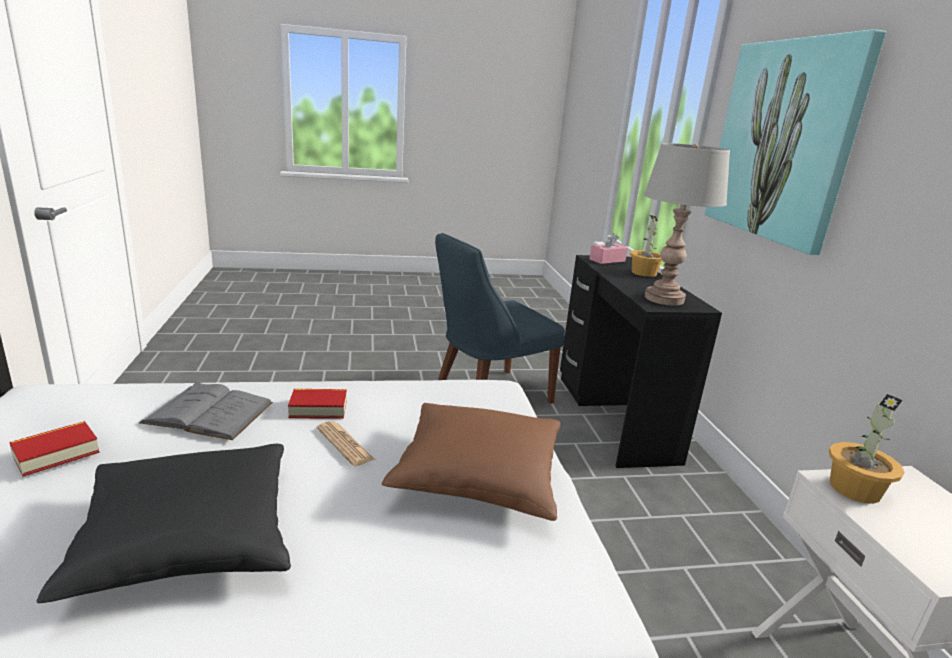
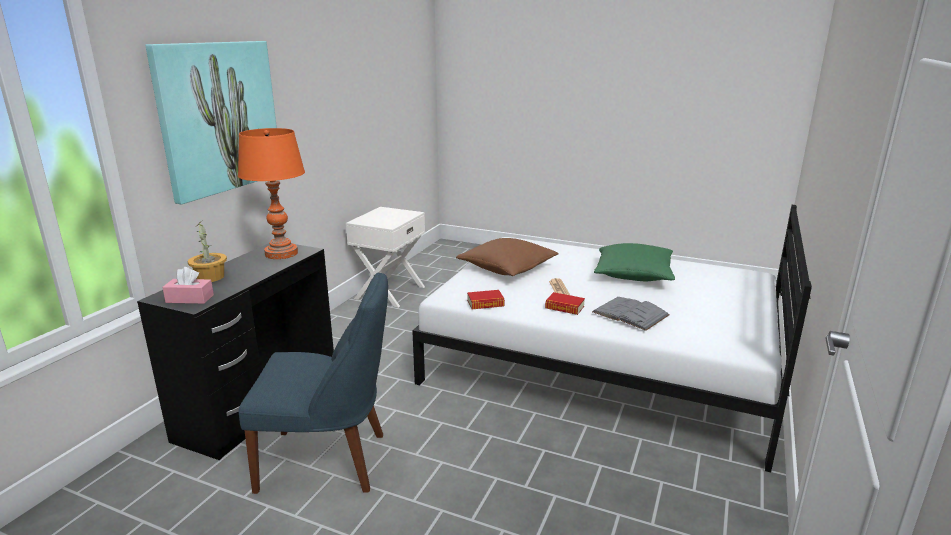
camera: 145 degrees left, 0 degrees up
book [10,421,100,477] -> book moved to [467,290,505,309]
black pillow [37,444,291,603] -> green pillow [594,243,675,281]
grey table lamp [644,143,730,306] -> orange table lamp [238,128,305,259]
potted plant [829,394,904,504] -> none

